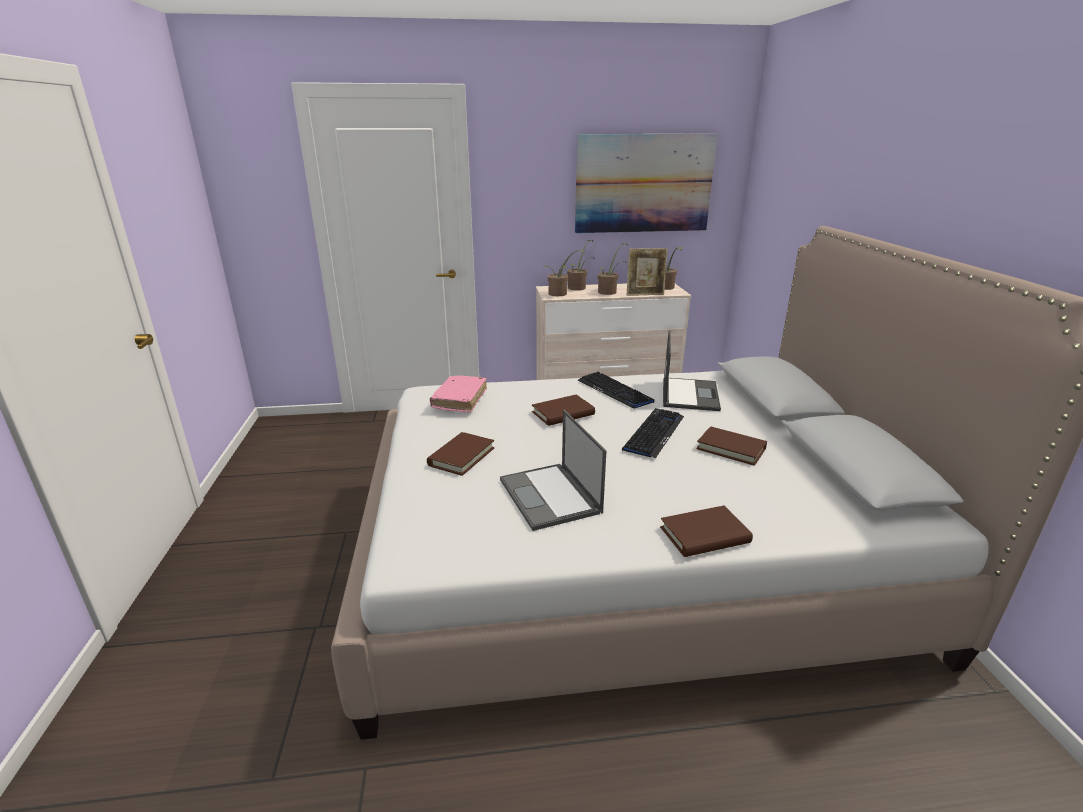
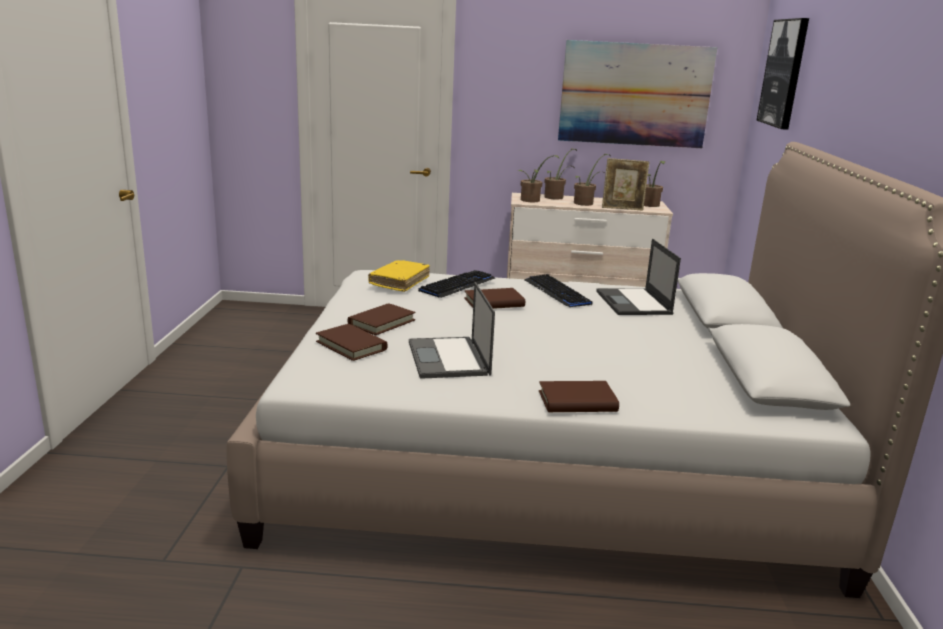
camera: 10 degrees right, 5 degrees down
pink book [430,375,487,412] -> yellow book [368,260,430,292]
keyboard [622,408,684,459] -> keyboard moved to [418,270,495,298]
laptop [663,331,721,411] -> laptop turned 150 degrees clockwise [596,239,681,315]
brown book [696,426,767,466] -> brown book moved to [316,324,388,361]
none -> picture [756,18,809,130]

